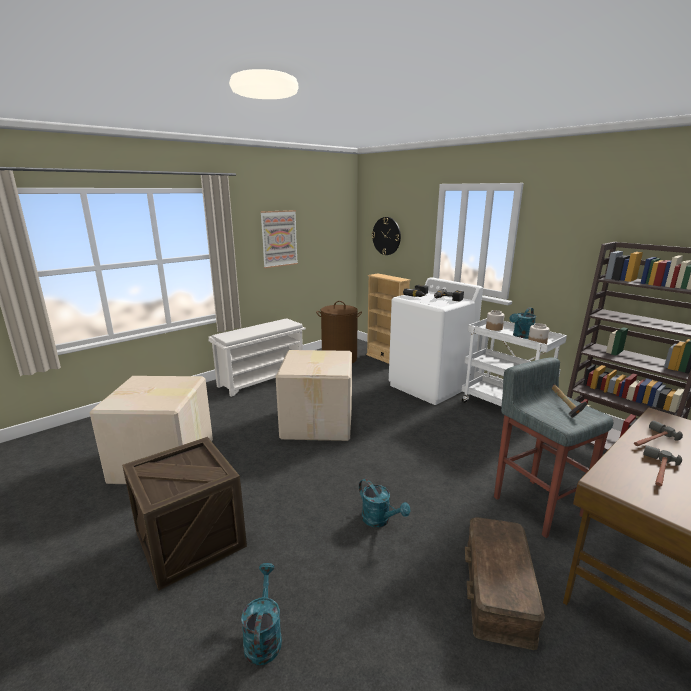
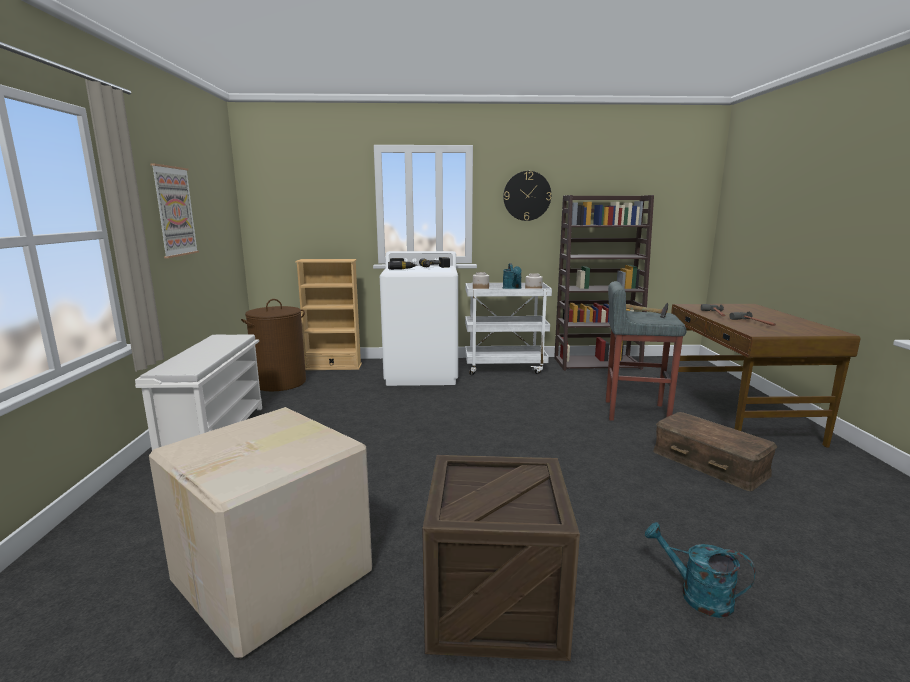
camera: 50 degrees left, 5 degrees down
cardboard box [276,350,352,441] -> none
turquoise watering can [359,479,410,527] -> none
wall clock [372,217,401,255] -> wall clock moved to [503,171,551,221]

